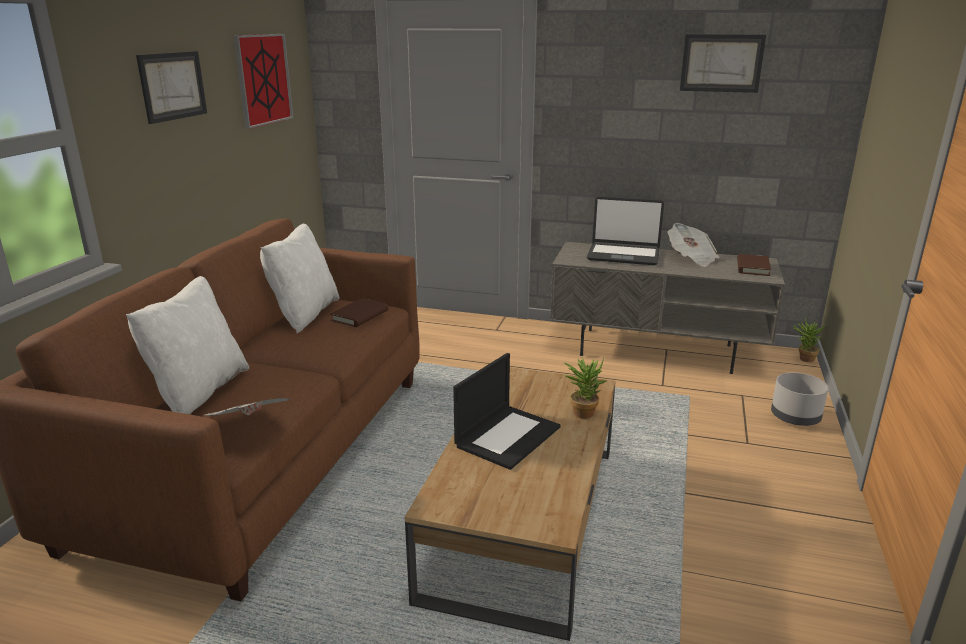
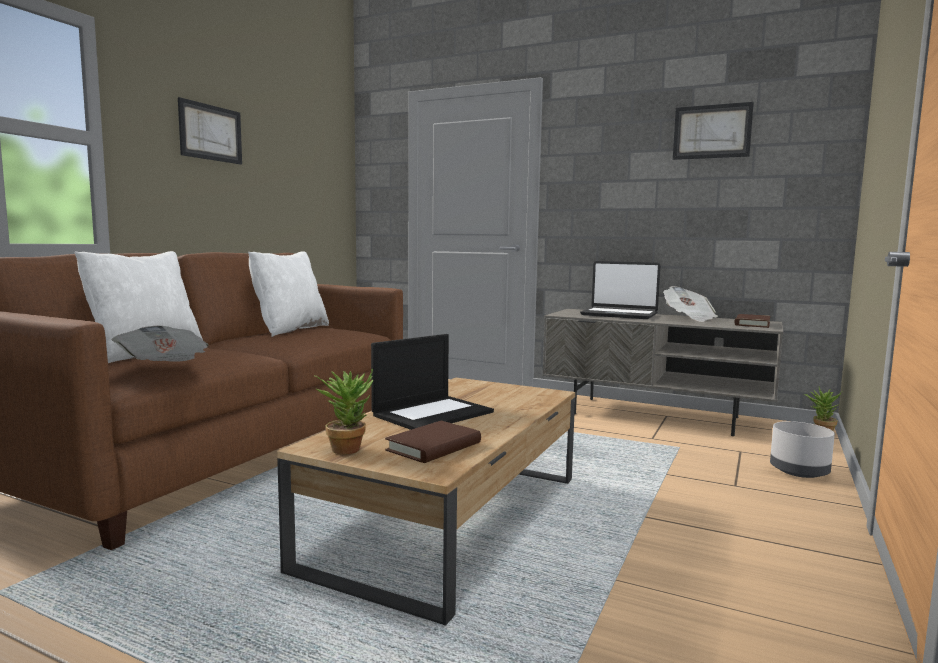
camera: 10 degrees right, 15 degrees down
picture [233,34,294,129] -> none
brown book [330,298,388,327] -> brown book moved to [385,421,481,463]
potted plant [564,358,607,419] -> potted plant moved to [315,369,373,455]

